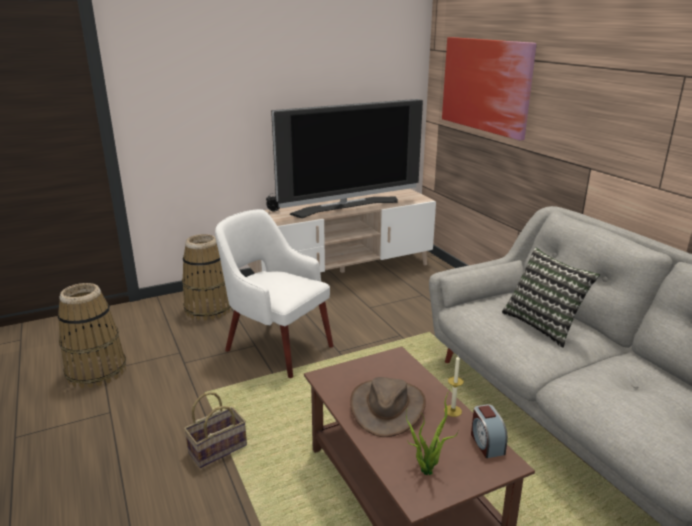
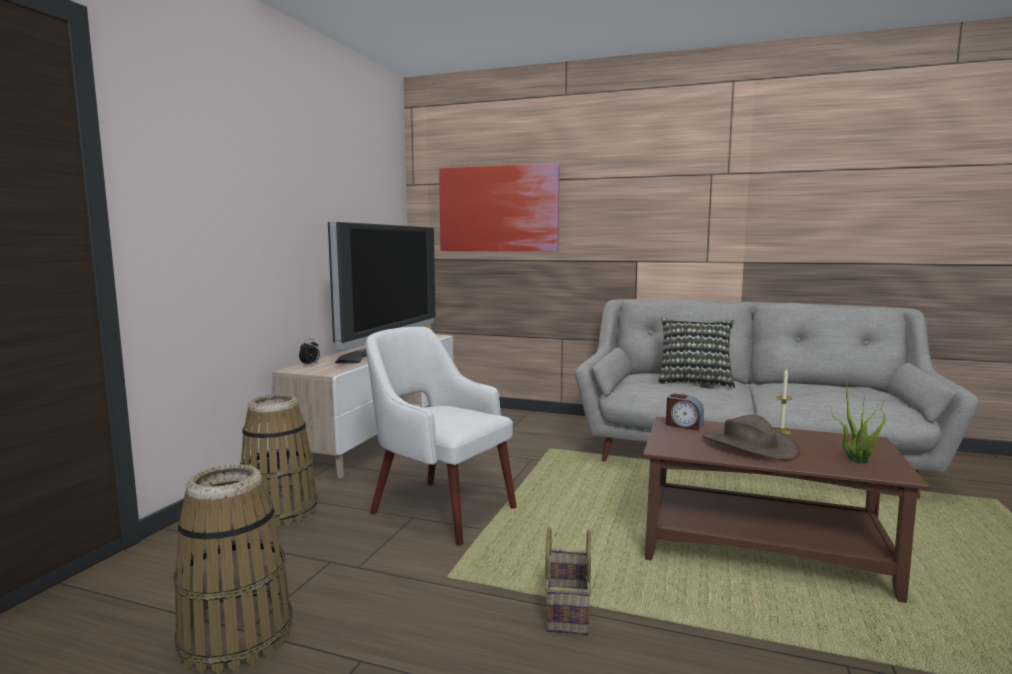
camera: 45 degrees left, 15 degrees down
white armchair [215,209,333,378] -> white armchair turned 45 degrees clockwise [366,327,517,546]
alarm clock [471,404,508,458] -> alarm clock moved to [666,393,704,431]

